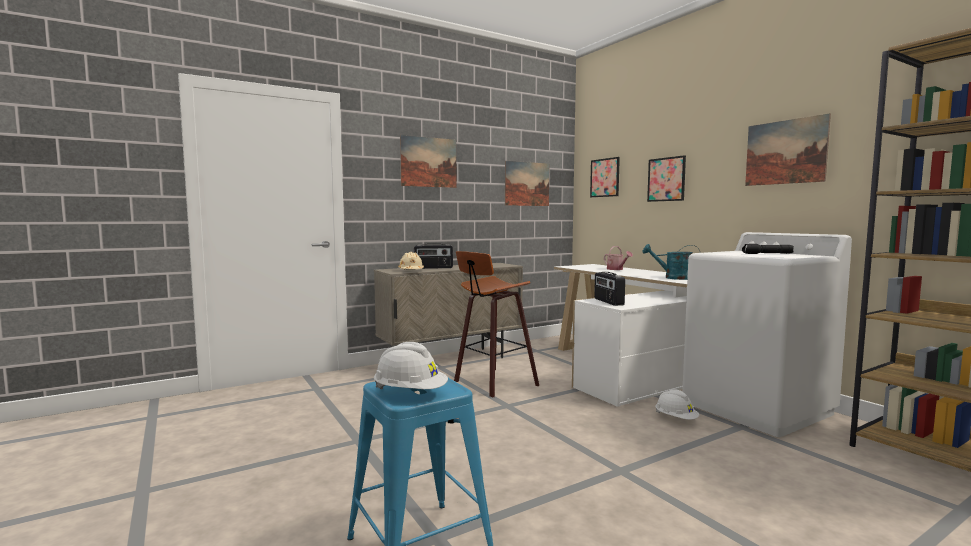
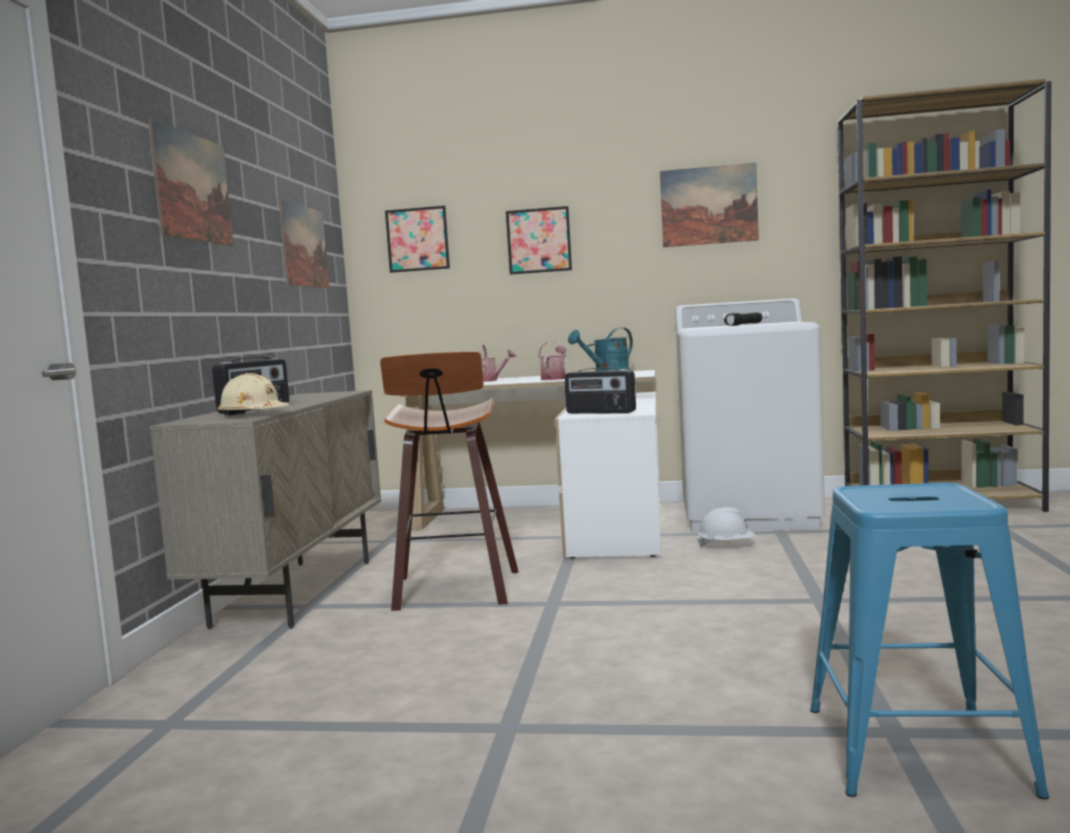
camera: 50 degrees left, 0 degrees up
white hard hat [374,342,448,389] -> none
none -> watering can [538,341,566,380]

